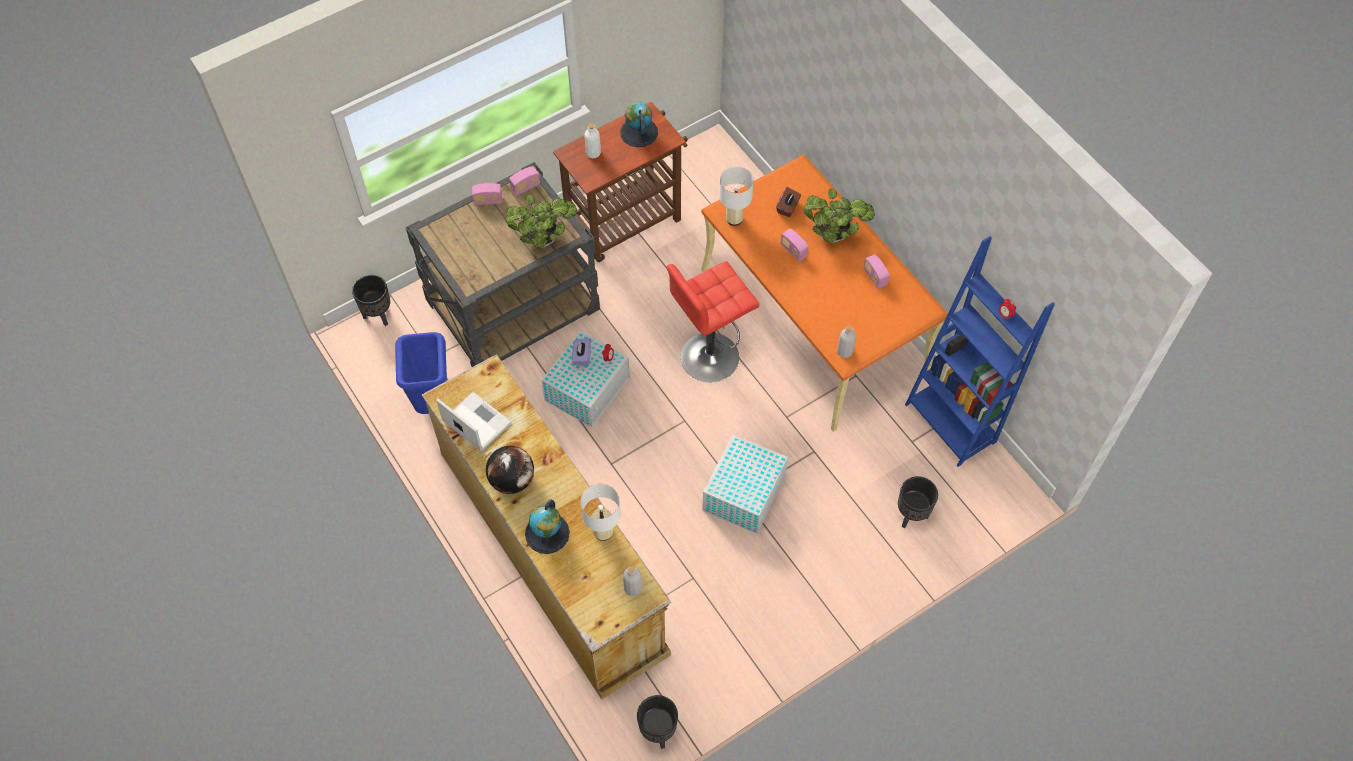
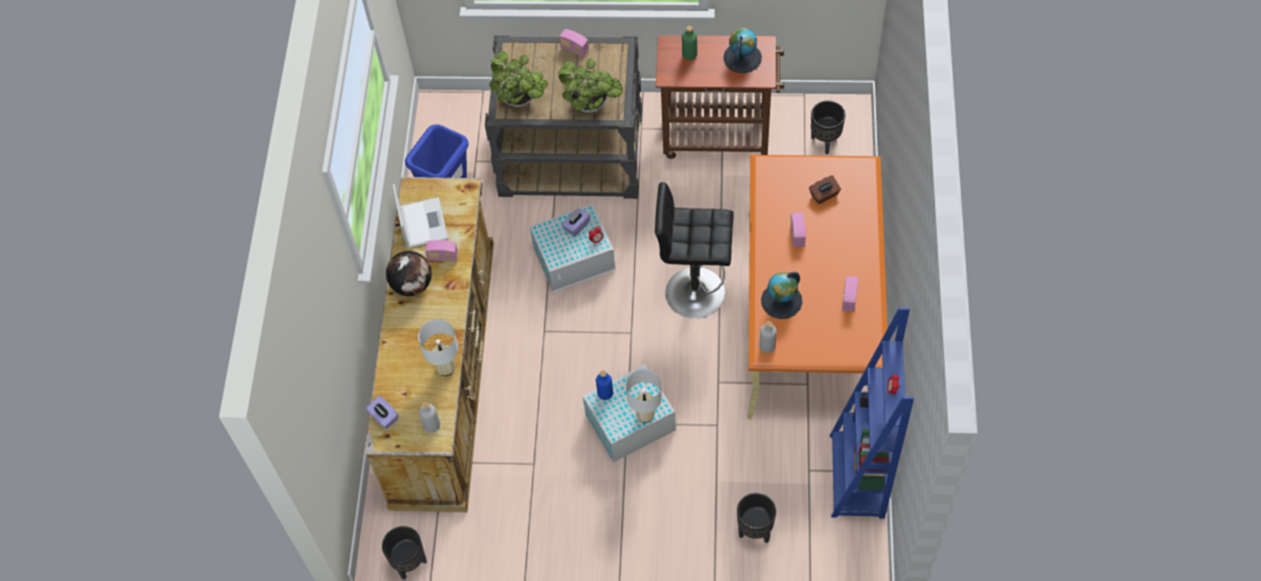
camera: 40 degrees right, 0 degrees up
black planter [352,275,390,326] -> black planter moved to [811,101,845,154]
radio [509,166,540,196] -> radio moved to [425,240,458,261]
globe [525,499,570,554] -> globe moved to [761,271,803,319]
white bottle [584,123,601,159] -> green bottle [682,26,697,60]
red stool [666,261,759,382] -> black stool [655,182,733,319]
white table lamp [719,167,754,226] -> white table lamp moved to [626,369,662,423]
potted plant [804,189,875,242] -> potted plant moved to [489,51,548,107]
none -> purple tissue box [366,395,398,429]
none -> blue bottle [596,370,613,400]

